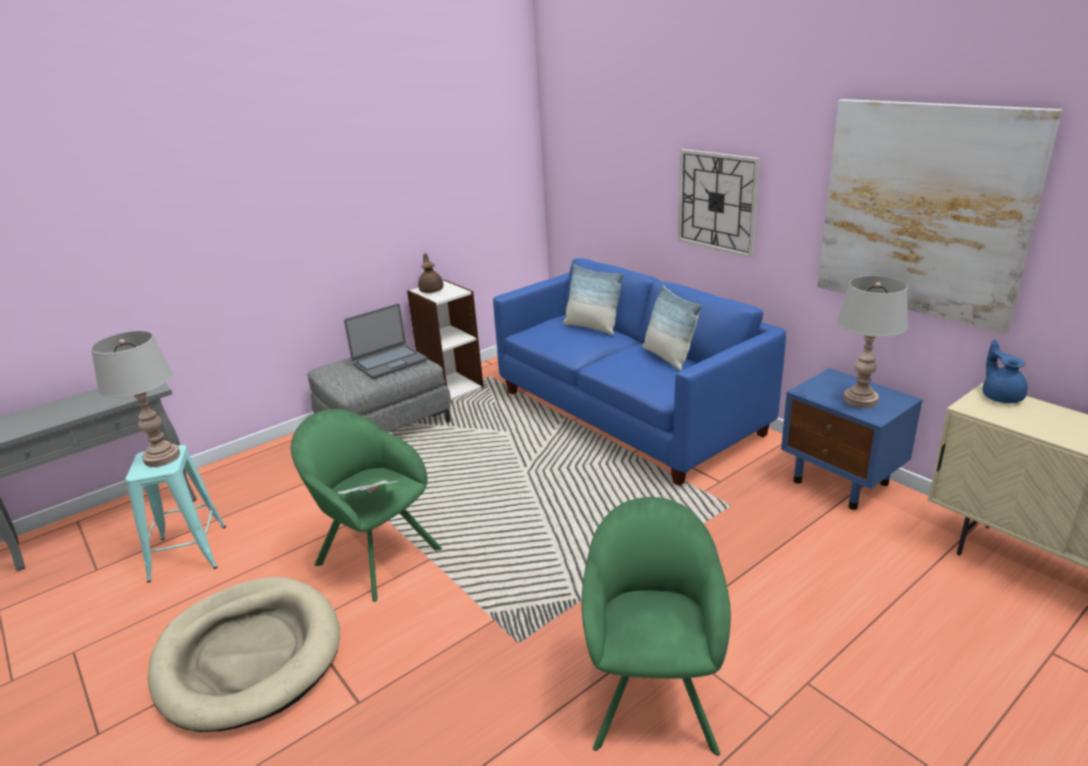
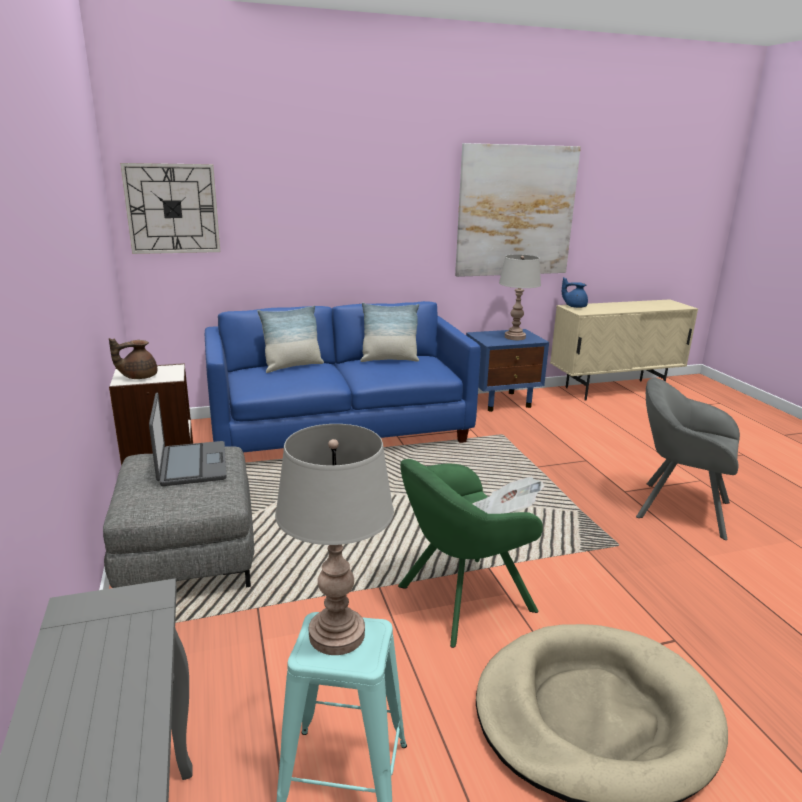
camera: 70 degrees left, 5 degrees down
brown teapot [418,253,444,293] -> brown teapot turned 45 degrees counterclockwise [109,338,157,379]
green armchair [581,497,731,756] -> grey armchair [636,378,740,540]
wall clock [678,149,761,258] -> wall clock moved to [120,163,220,254]

